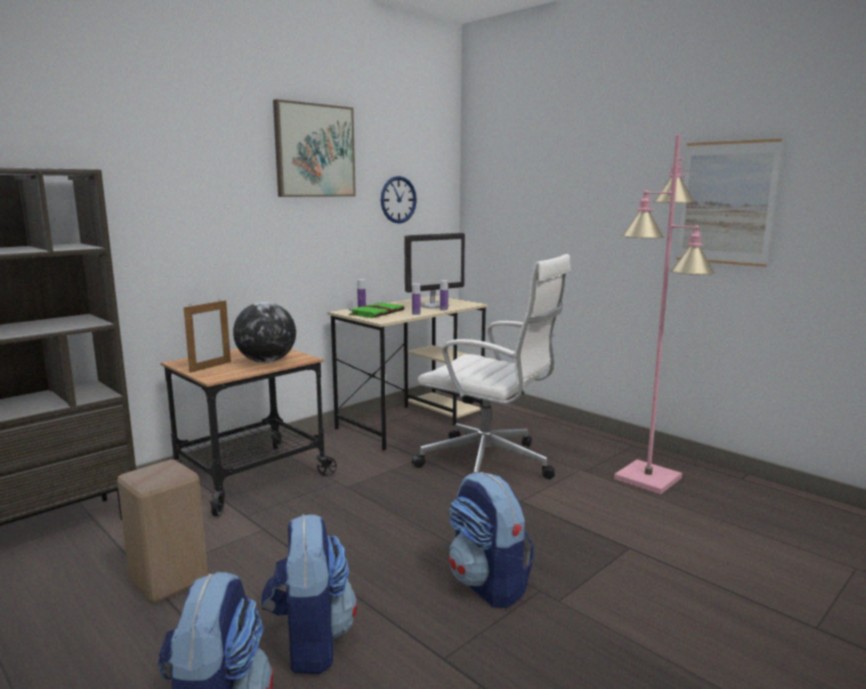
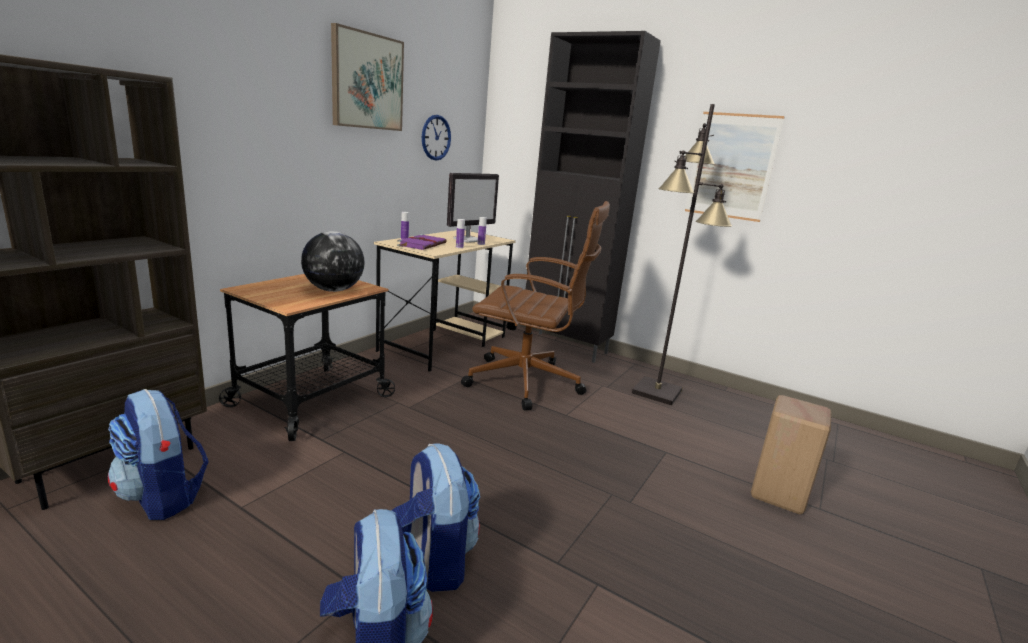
camera: 15 degrees left, 5 degrees up
beige stool [117,459,208,603] -> beige stool moved to [751,395,831,514]
picture frame [184,300,231,373] -> none
green book [349,302,404,318] -> purple book [397,234,446,250]
white office chair [412,254,571,479] -> brown office chair [461,201,610,410]
backpack [449,472,535,608] -> backpack moved to [108,389,209,520]
pink floor lamp [614,135,715,495] -> black floor lamp [632,104,732,405]
none -> black cabinet [525,31,661,363]

